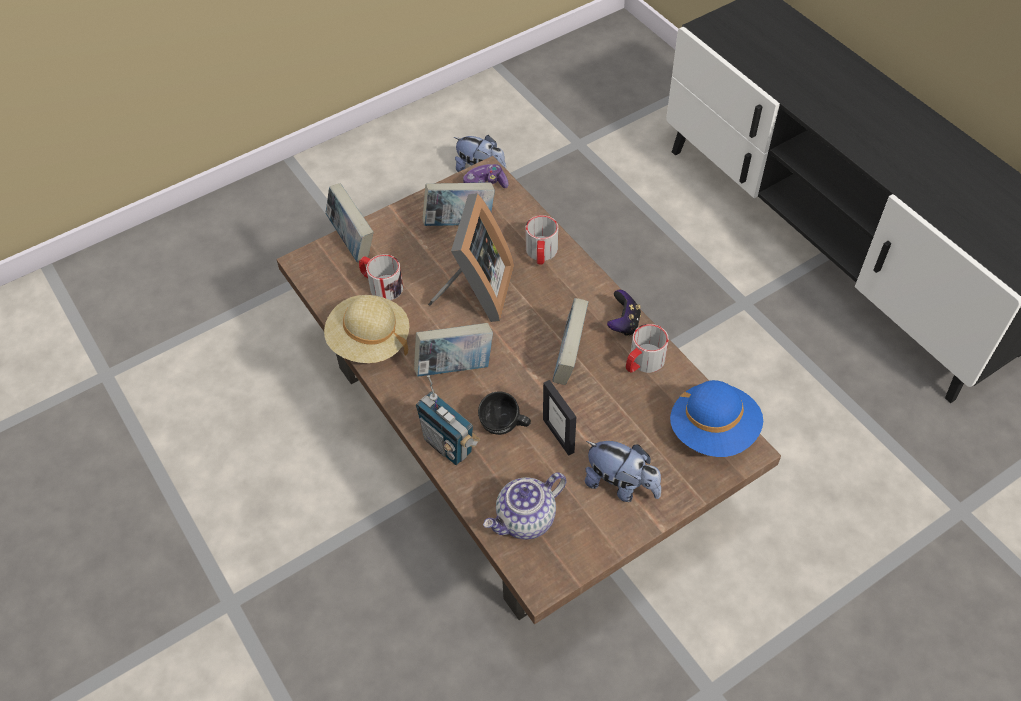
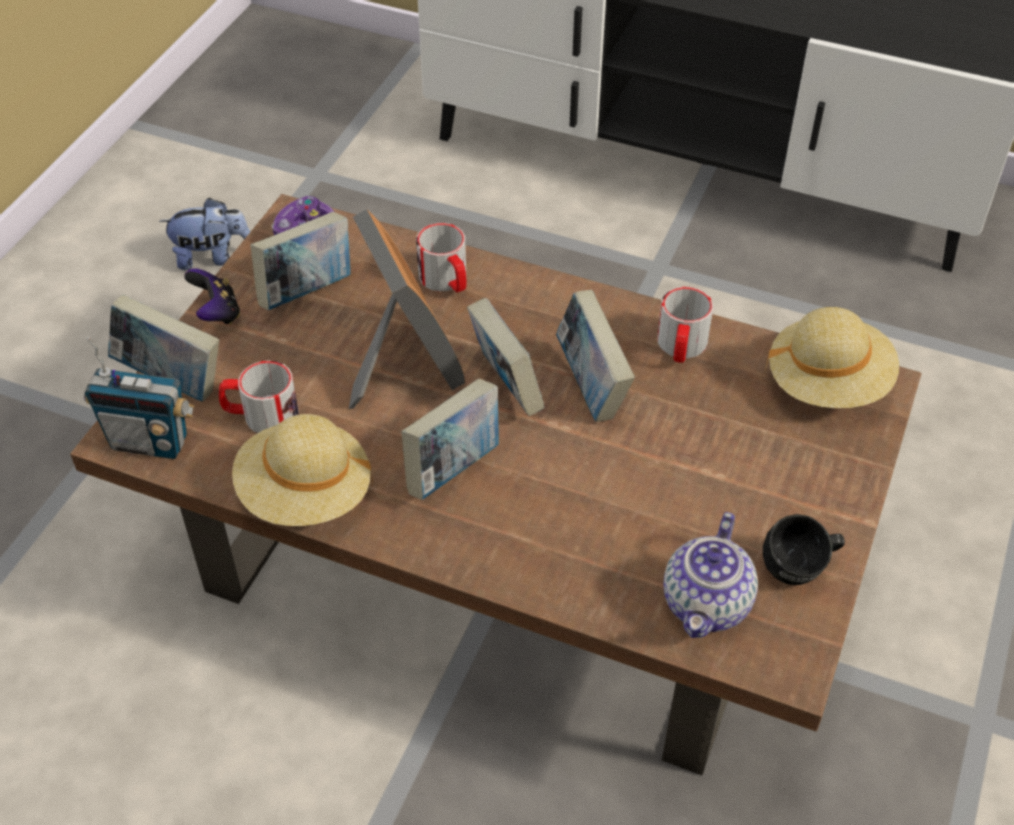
camera: 35 degrees left, 5 degrees down
radio [416,375,480,465] -> radio moved to [84,337,194,459]
black mug [478,391,531,435] -> black mug moved to [763,514,845,585]
picture frame [543,380,576,456] -> none
plush toy [585,441,661,502] -> none
game controller [607,290,641,336] -> game controller moved to [184,268,240,325]
blue hat [670,380,763,457] -> beige hat [764,307,899,408]
none -> book [467,298,544,416]

